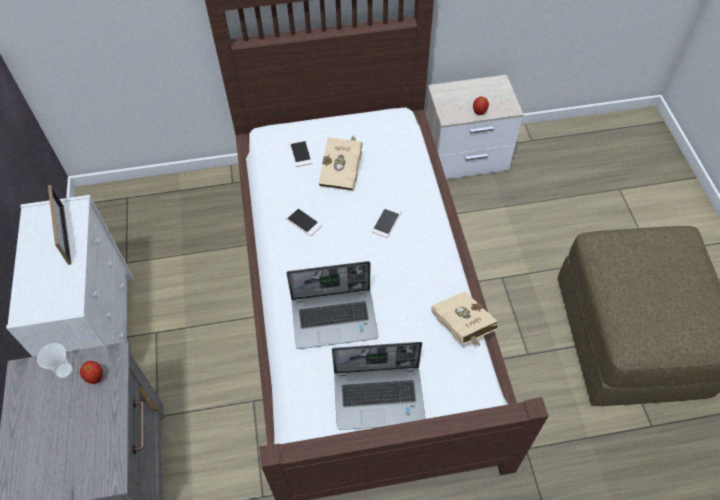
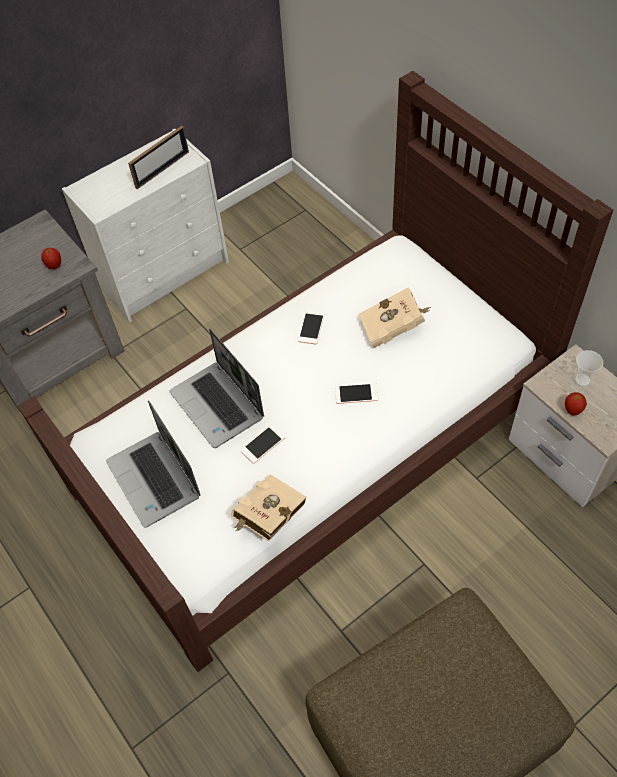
camera: 65 degrees right, 0 degrees up
cup [37,343,73,378] -> cup moved to [574,350,603,387]
phone [289,139,312,167] -> phone moved to [240,425,285,464]

